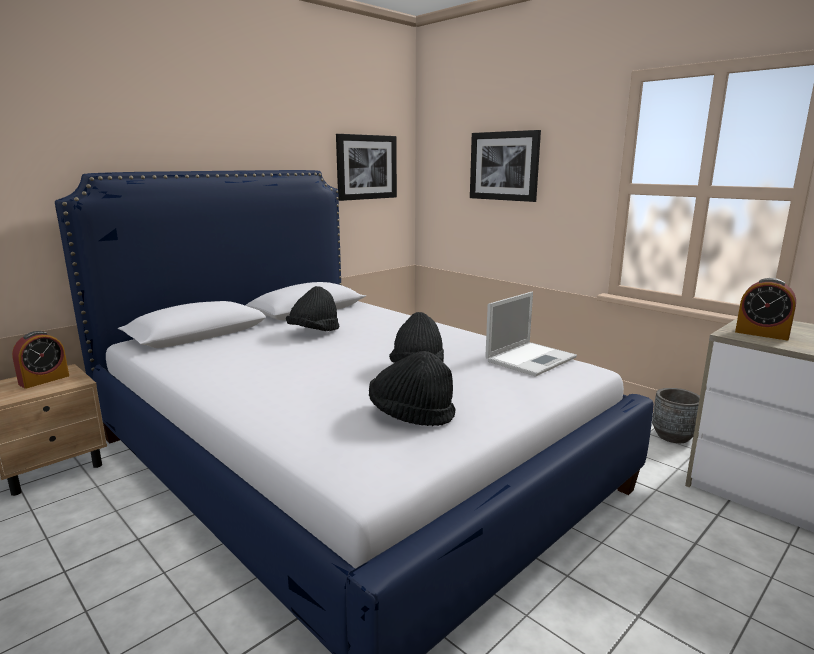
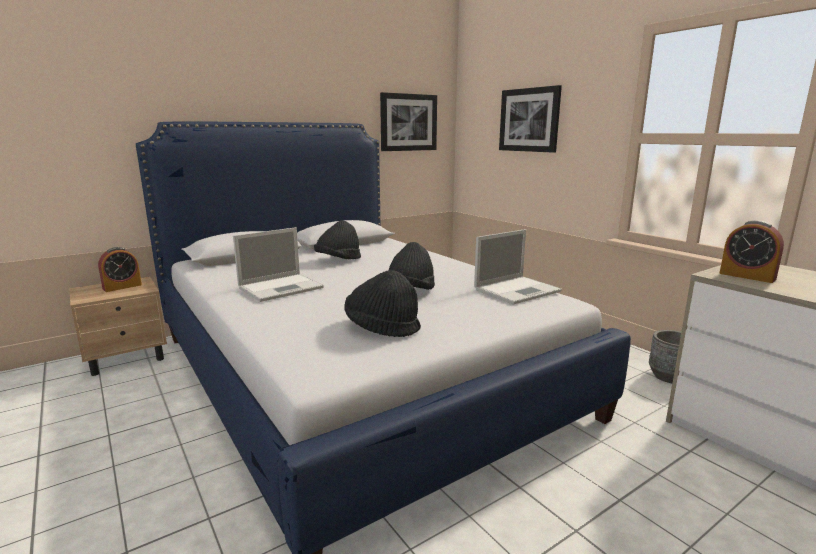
camera: 10 degrees right, 0 degrees up
none -> laptop [233,227,324,302]

